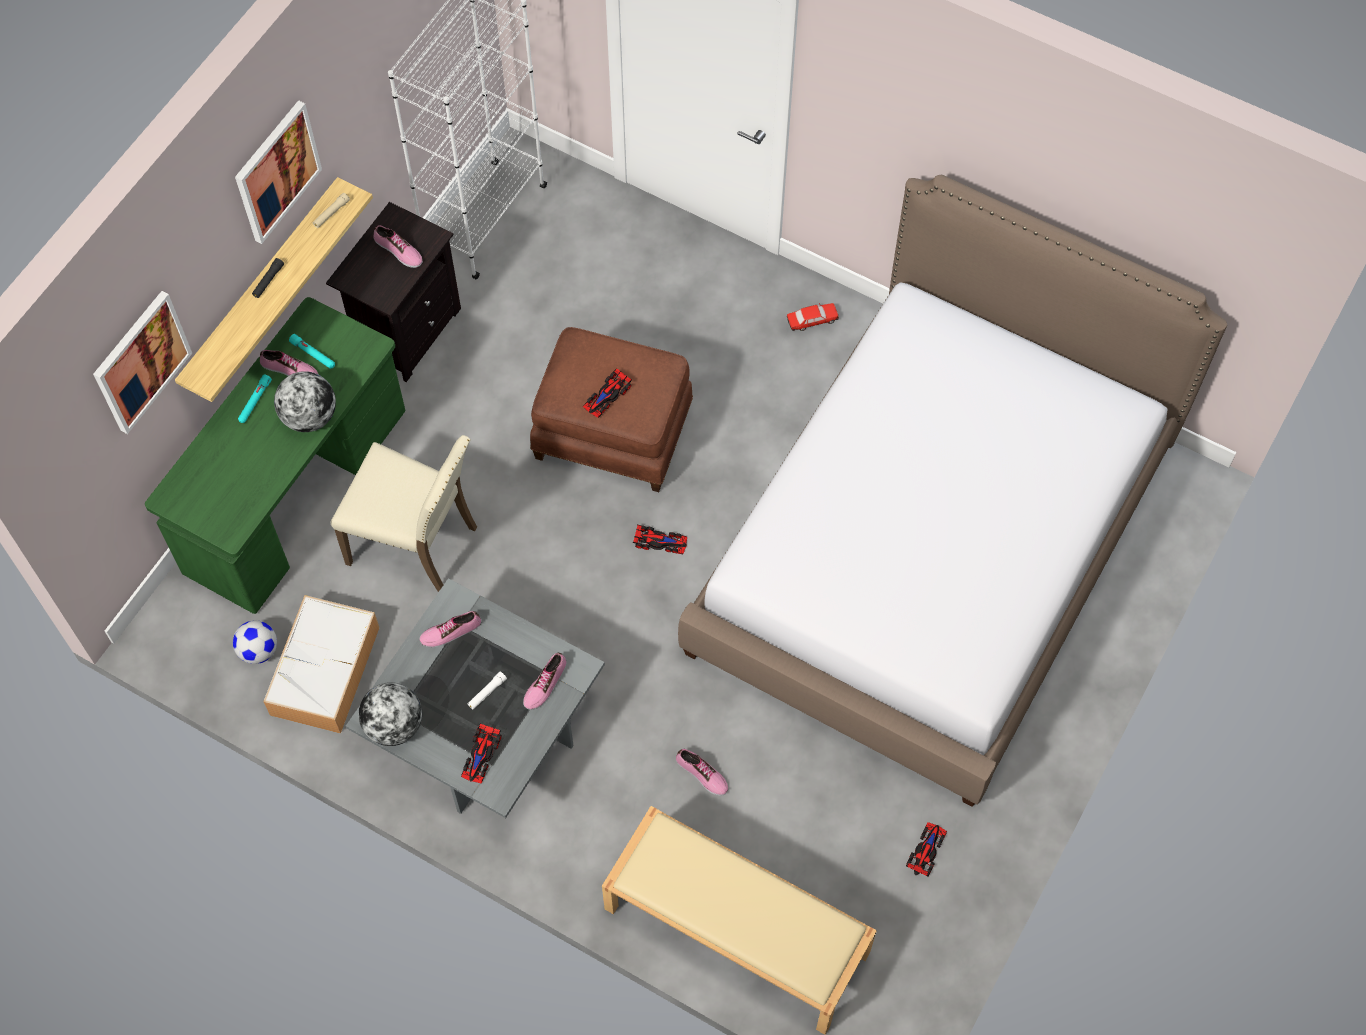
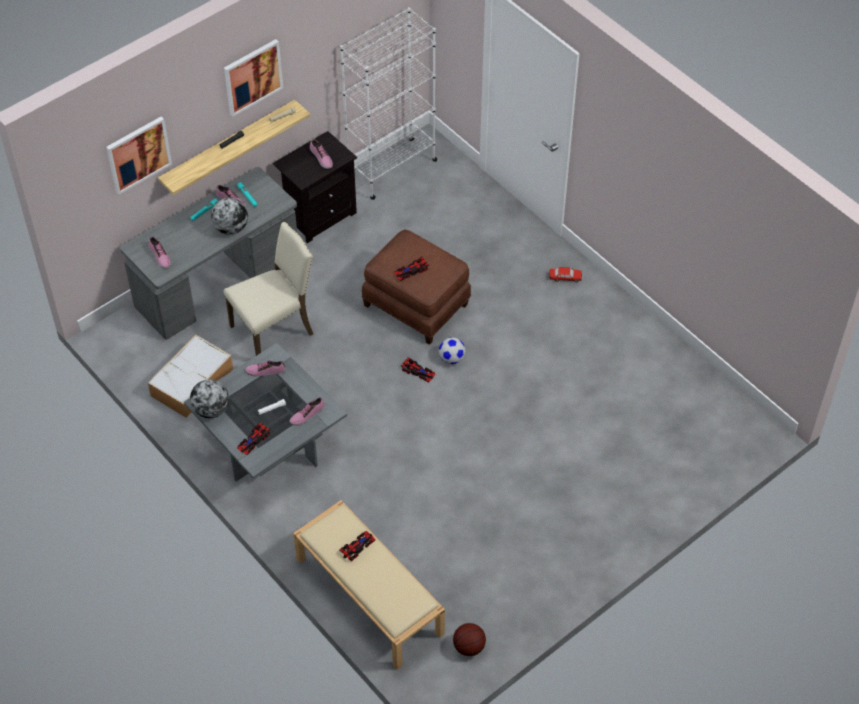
camera: 20 degrees right, 10 degrees down
green desk [145,297,405,614] -> grey desk [120,167,297,340]
football [233,620,277,664] -> football moved to [439,337,466,364]
beige chair [331,435,477,592] -> beige chair turned 75 degrees counterclockwise [223,222,313,356]
shoe [676,749,728,796] -> shoe moved to [148,237,171,269]
bed [678,175,1227,807] -> none
toy car [906,822,947,877] -> toy car moved to [339,531,376,561]
none -> basketball [453,623,486,656]

